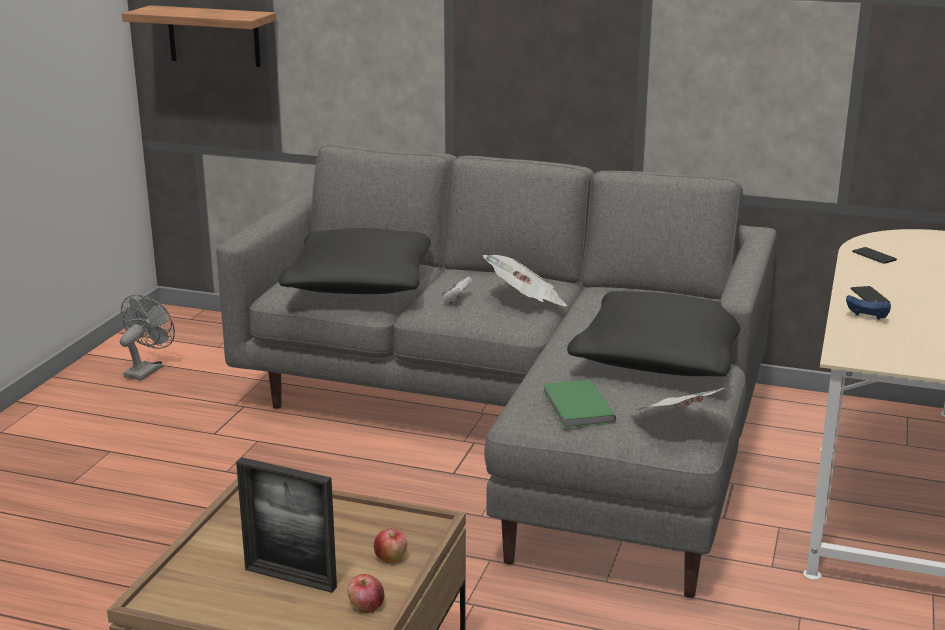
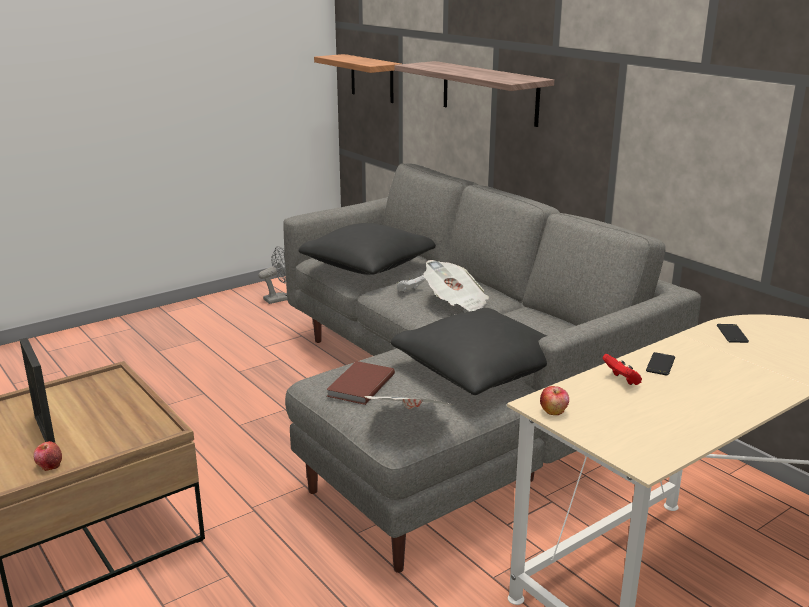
camera: 35 degrees right, 0 degrees up
apple [374,529,407,563] -> apple moved to [540,386,569,415]
green book [543,380,616,428] -> brown book [326,361,395,405]
blue game controller [846,295,891,320] -> red game controller [602,354,642,385]
none -> shelf [394,61,554,127]

